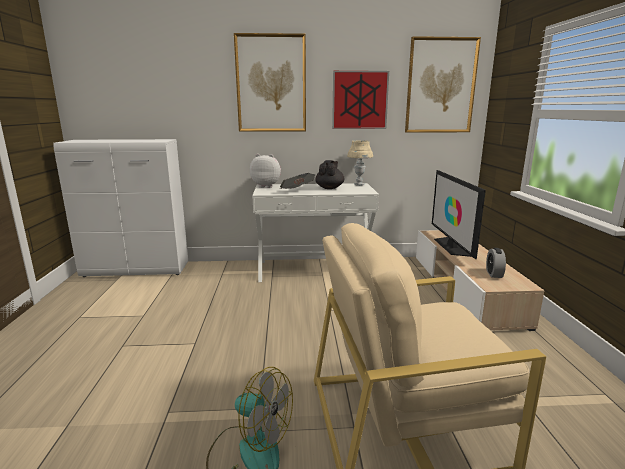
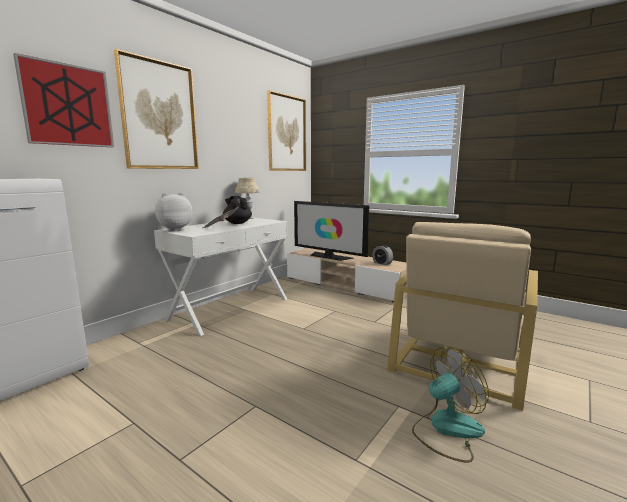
camera: 50 degrees left, 5 degrees down
picture [332,71,389,129] -> picture moved to [13,53,114,147]

